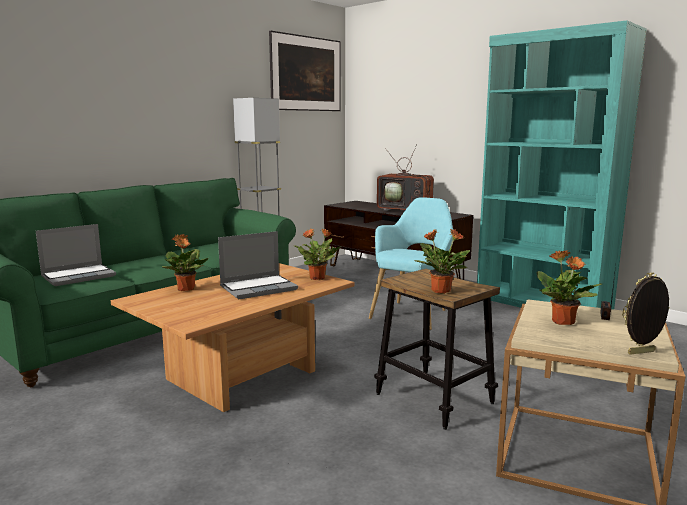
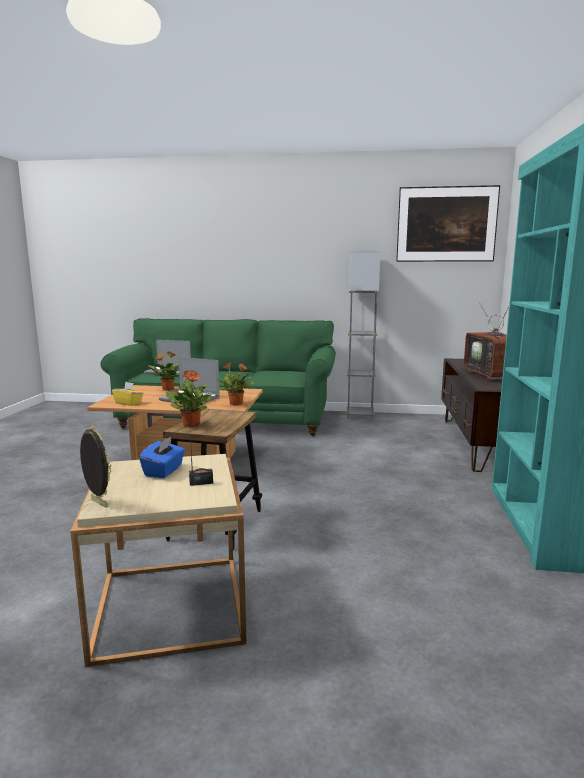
camera: 55 degrees right, 0 degrees up
turquoise armchair [369,197,453,330] -> none
potted plant [537,250,602,325] -> blue tissue box [139,437,185,478]
none -> yellow tissue box [112,382,144,406]

